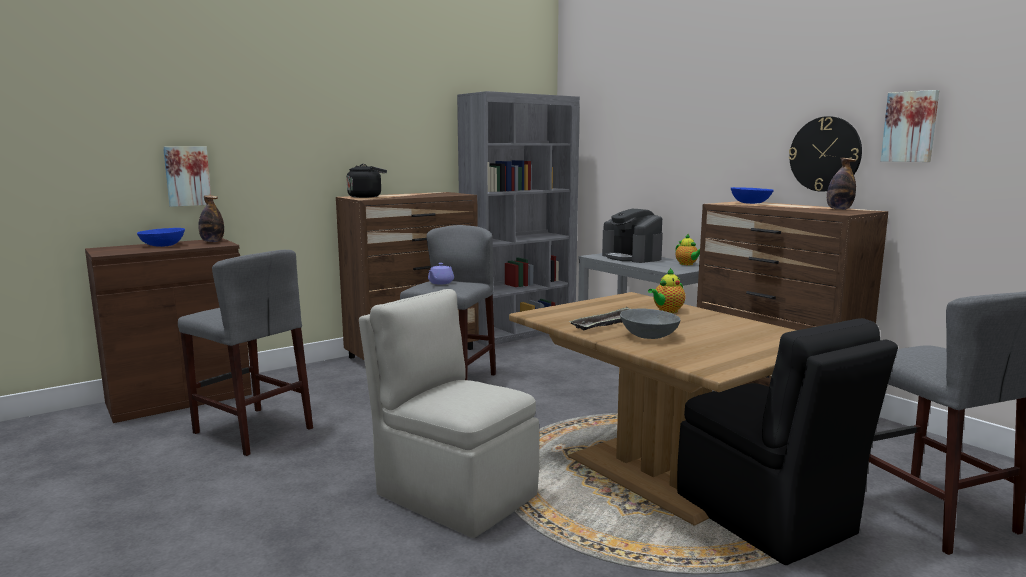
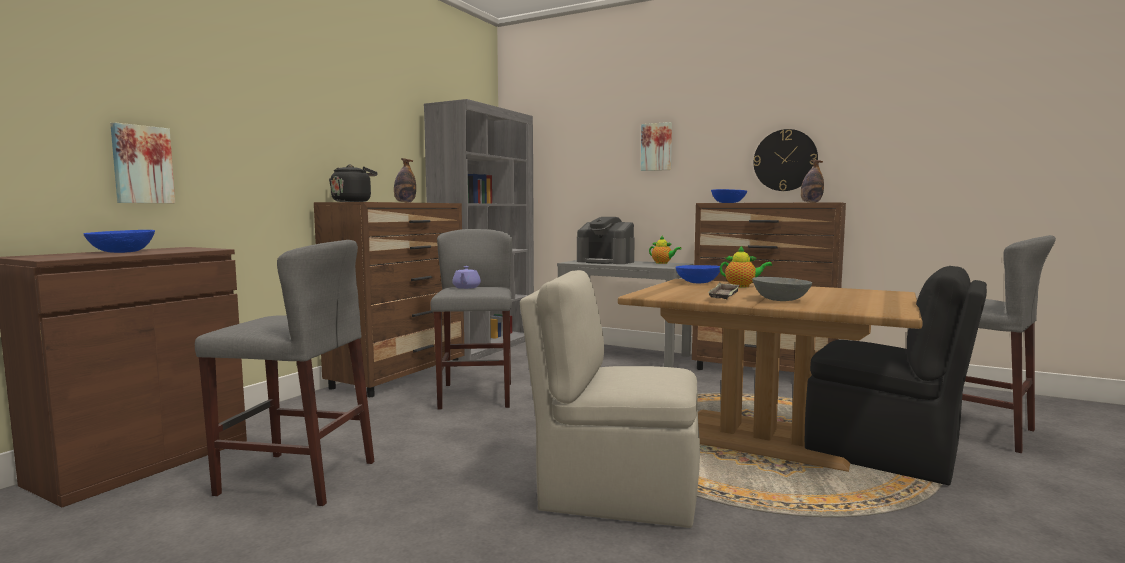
camera: 25 degrees left, 5 degrees down
bottle [198,195,224,242] -> bottle moved to [394,158,416,203]
teapot [648,268,685,313] -> teapot turned 105 degrees counterclockwise [720,245,772,287]
picture [881,90,939,162] -> picture moved to [641,122,672,171]
none -> blue bowl [675,265,720,283]

